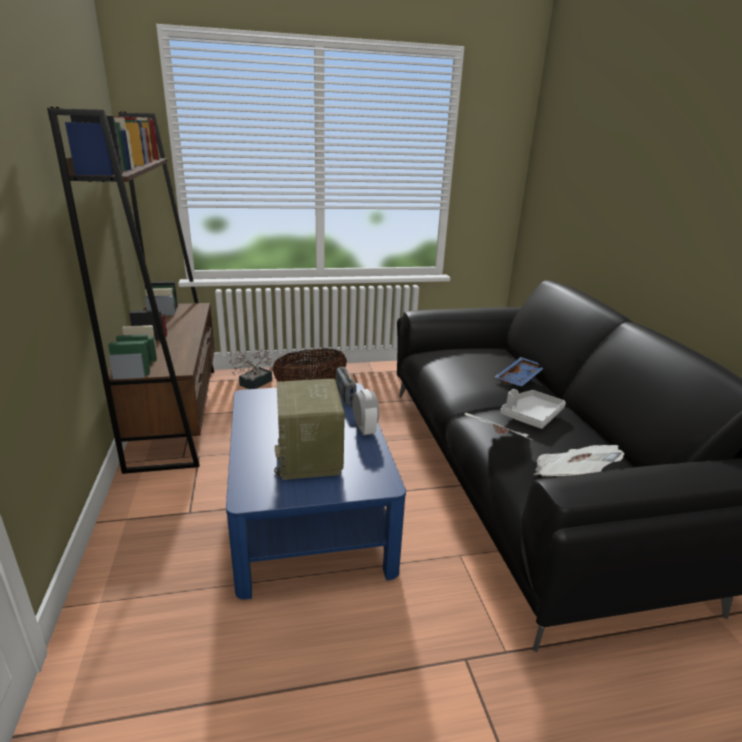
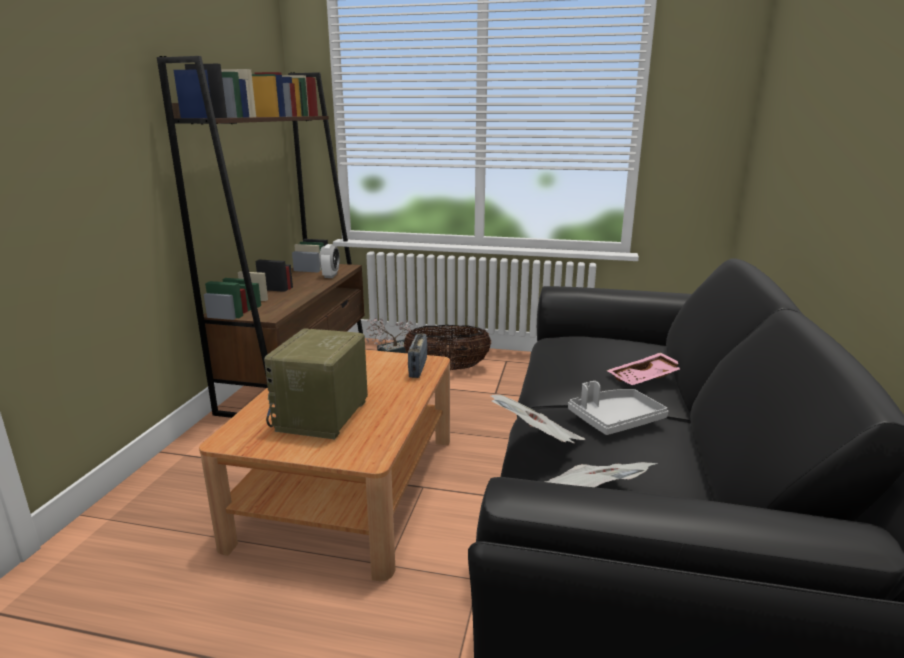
camera: 25 degrees right, 5 degrees down
blue coffee table [226,383,406,599] -> brown coffee table [199,350,450,581]
alarm clock [353,389,379,436] -> alarm clock moved to [319,244,340,278]
blue tray [495,357,543,386] -> pink tray [606,353,680,385]

